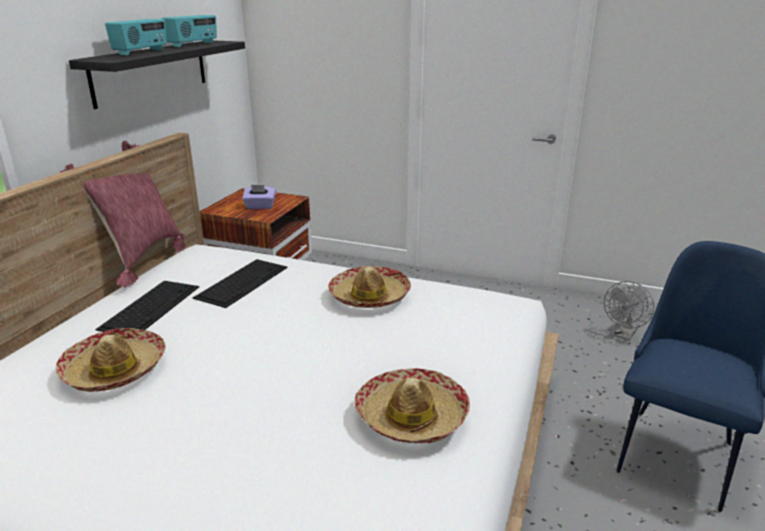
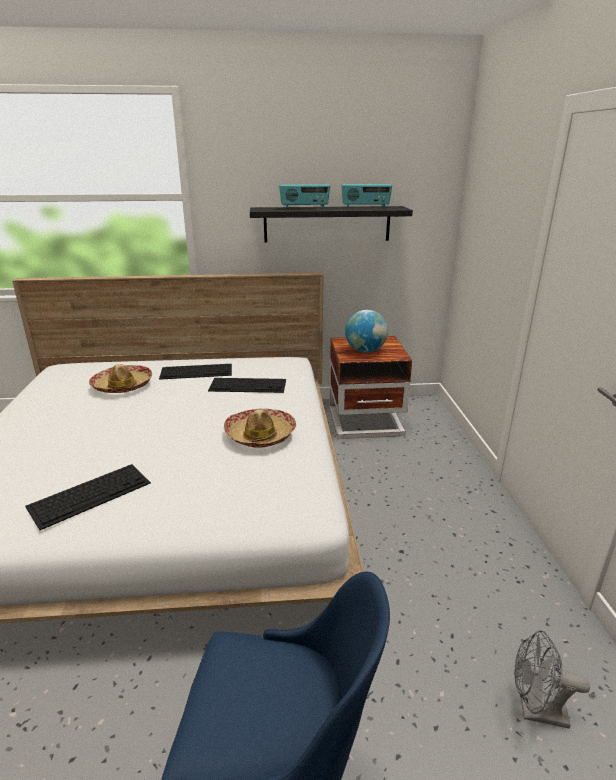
camera: 65 degrees right, 0 degrees up
red pillow [60,141,186,288] -> none
purple tissue box [242,185,276,209] -> globe [345,310,388,353]
hat [355,368,470,443] -> keyboard [25,464,151,530]

